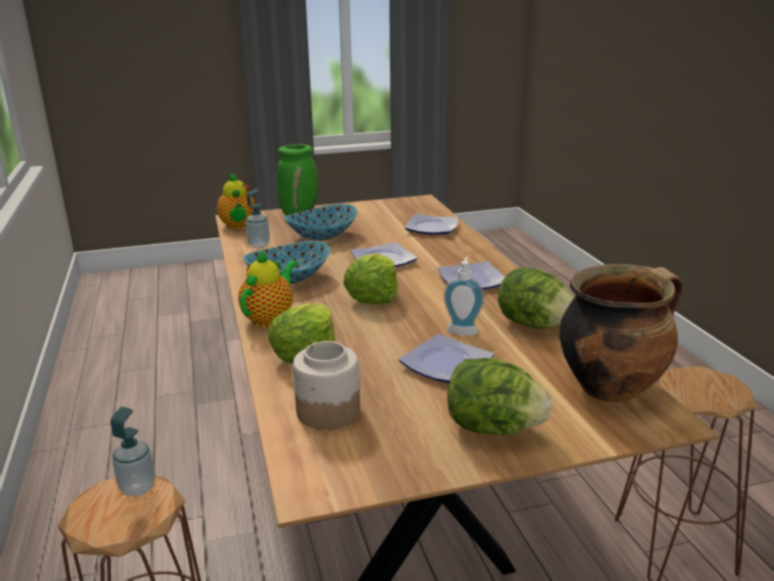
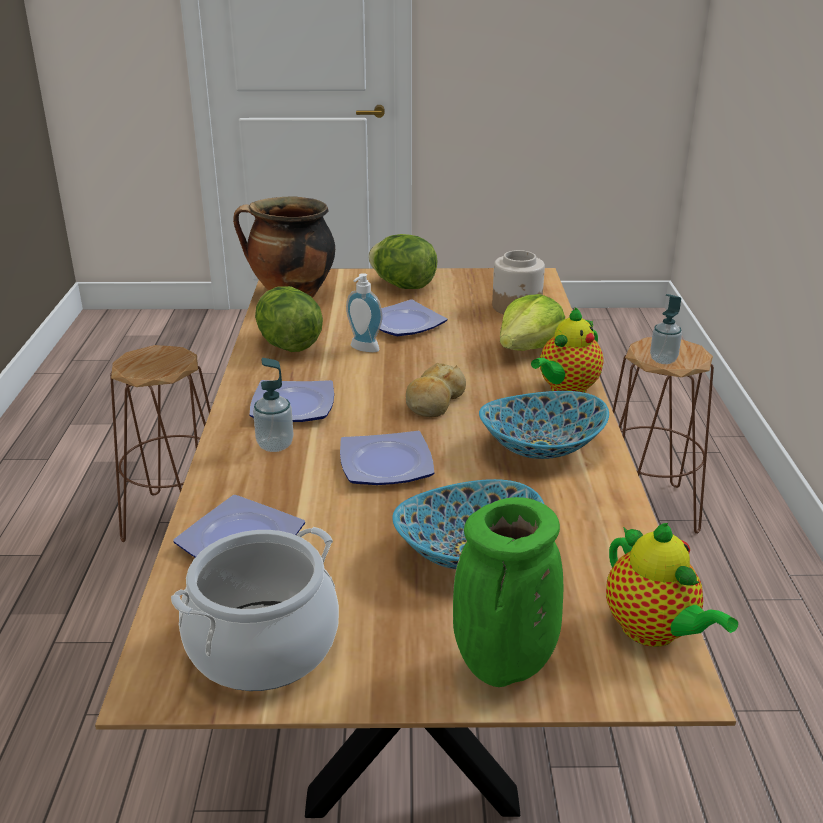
camera: 165 degrees left, 5 degrees up
teapot [217,172,255,229] -> teapot turned 150 degrees clockwise [606,523,738,647]
soap dispenser [245,189,270,248] -> soap dispenser moved to [253,358,294,452]
lettuce [343,253,399,304] -> bread [406,363,466,417]
none -> cooking pot [171,527,339,691]

